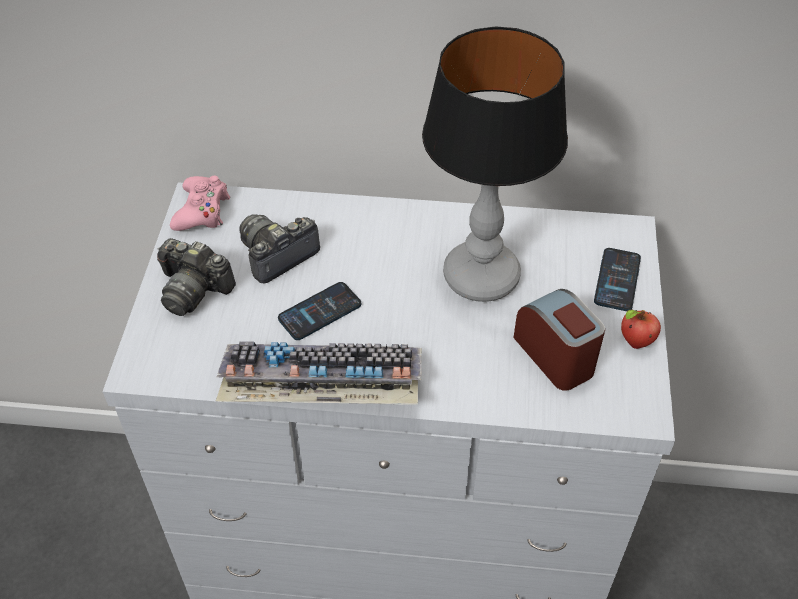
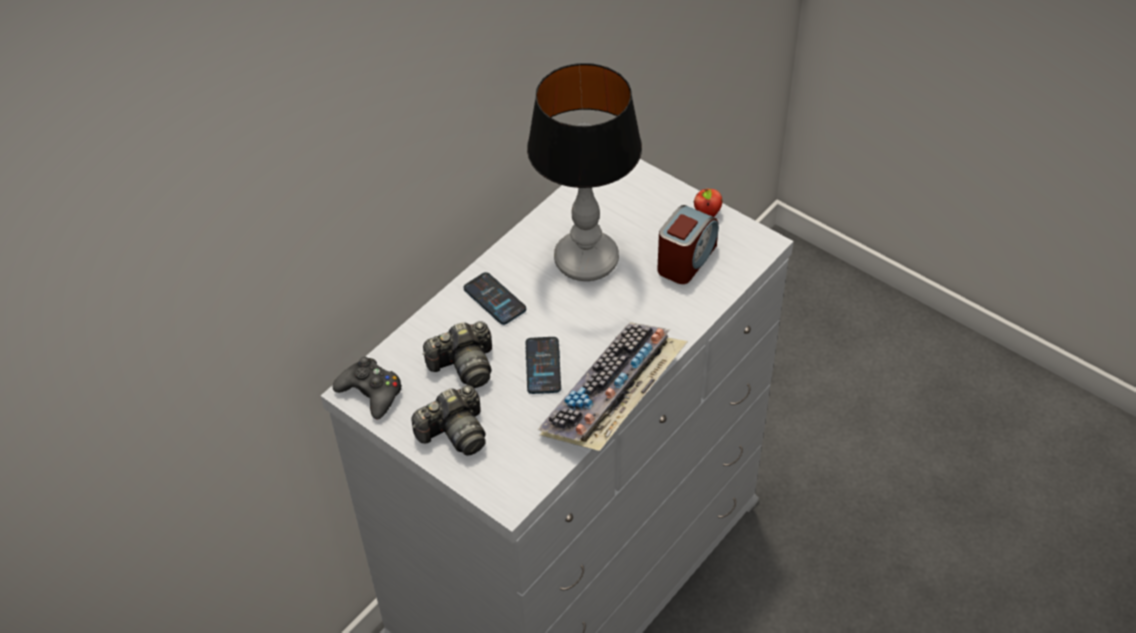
camera: 55 degrees left, 0 degrees up
pink game controller [170,175,230,231] -> black game controller [333,357,402,420]
camera [239,214,320,284] -> camera turned 105 degrees counterclockwise [423,321,492,388]
alarm clock [513,289,605,391] -> alarm clock turned 120 degrees clockwise [657,205,719,284]
phone [594,248,641,311] -> phone moved to [463,272,526,325]

